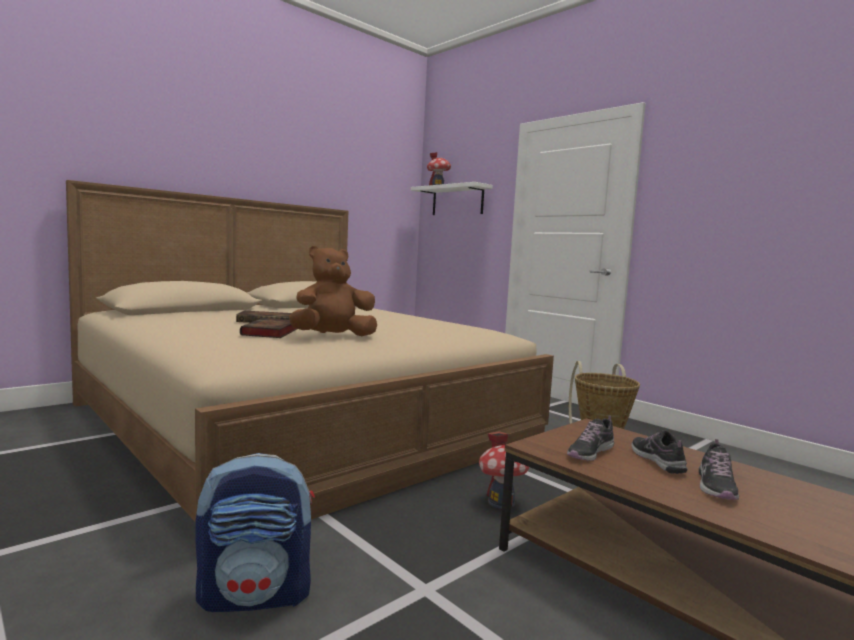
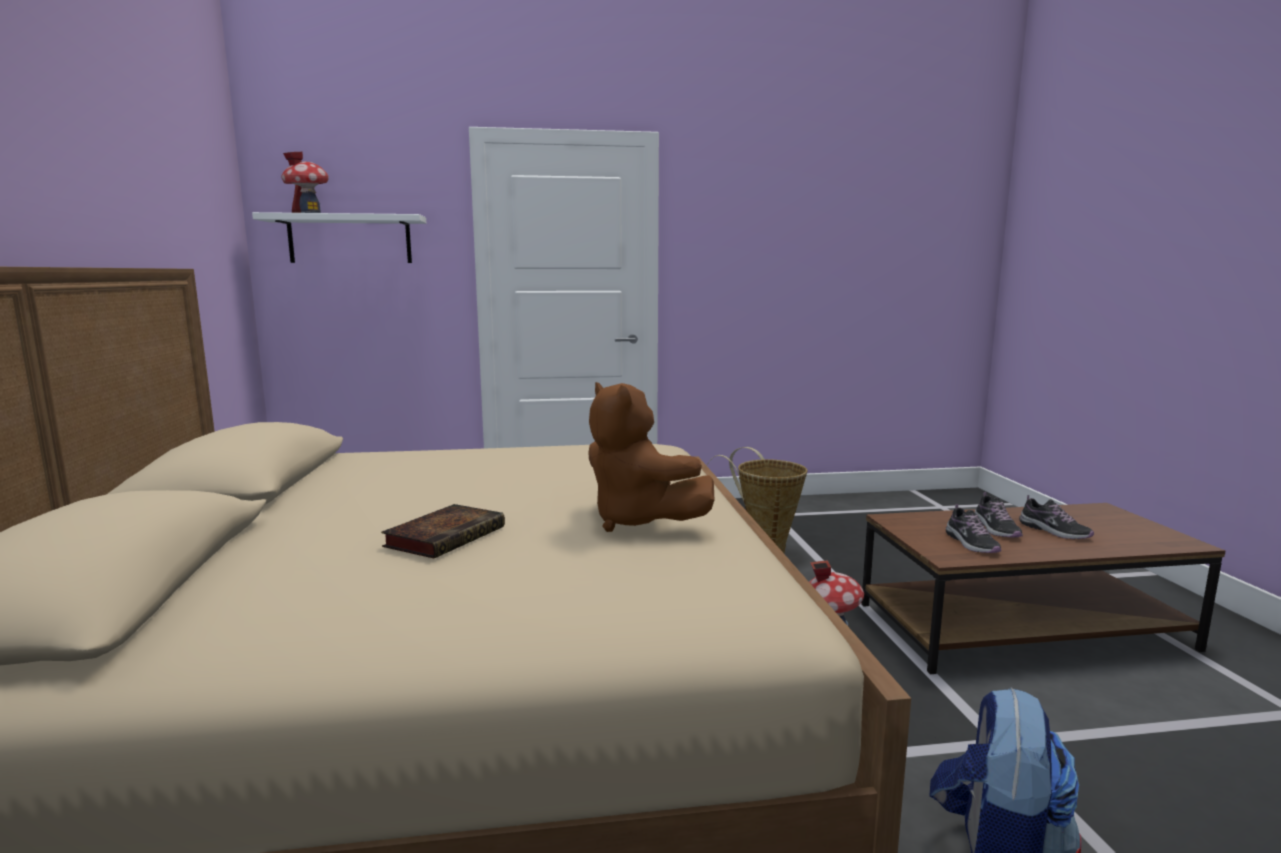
camera: 55 degrees left, 5 degrees up
book [240,318,297,338] -> none
brown plush toy [289,246,377,336] -> brown plush toy turned 45 degrees counterclockwise [588,382,714,532]
shoe [631,430,688,474] -> shoe turned 120 degrees counterclockwise [975,492,1023,537]

